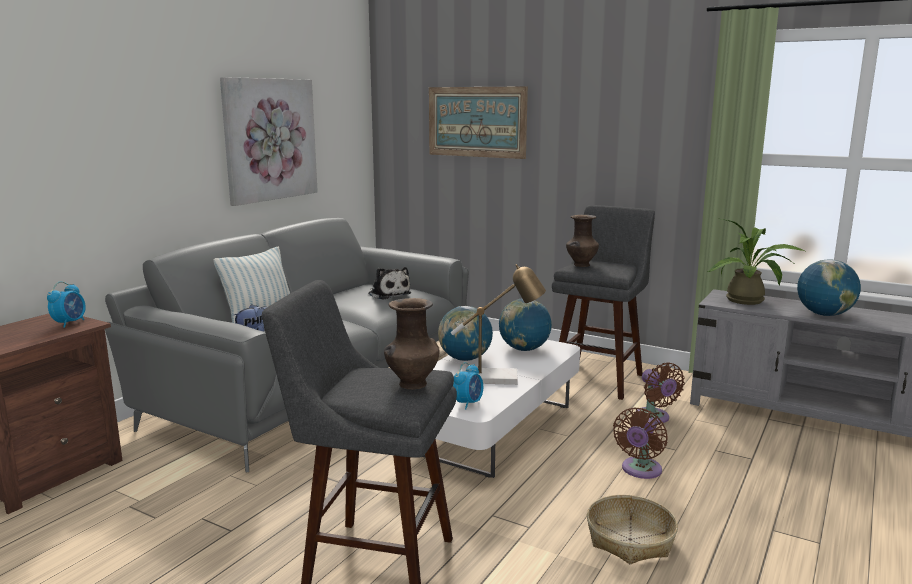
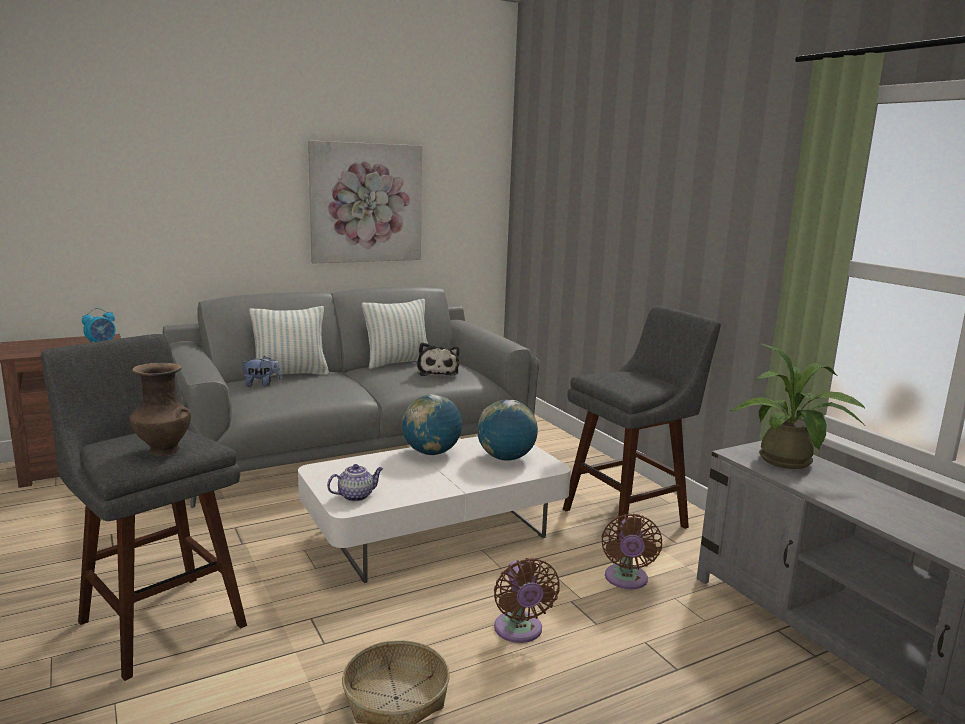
camera: 30 degrees right, 0 degrees up
picture [429,86,528,159] -> none
table lamp [451,264,546,385] -> none
alarm clock [453,362,483,409] -> teapot [327,464,383,502]
brown vase [566,215,599,267] -> none
brown fan [613,407,667,479] -> brown fan turned 75 degrees counterclockwise [494,558,560,643]
globe [797,259,861,316] -> none
none -> pillow [362,299,428,369]

